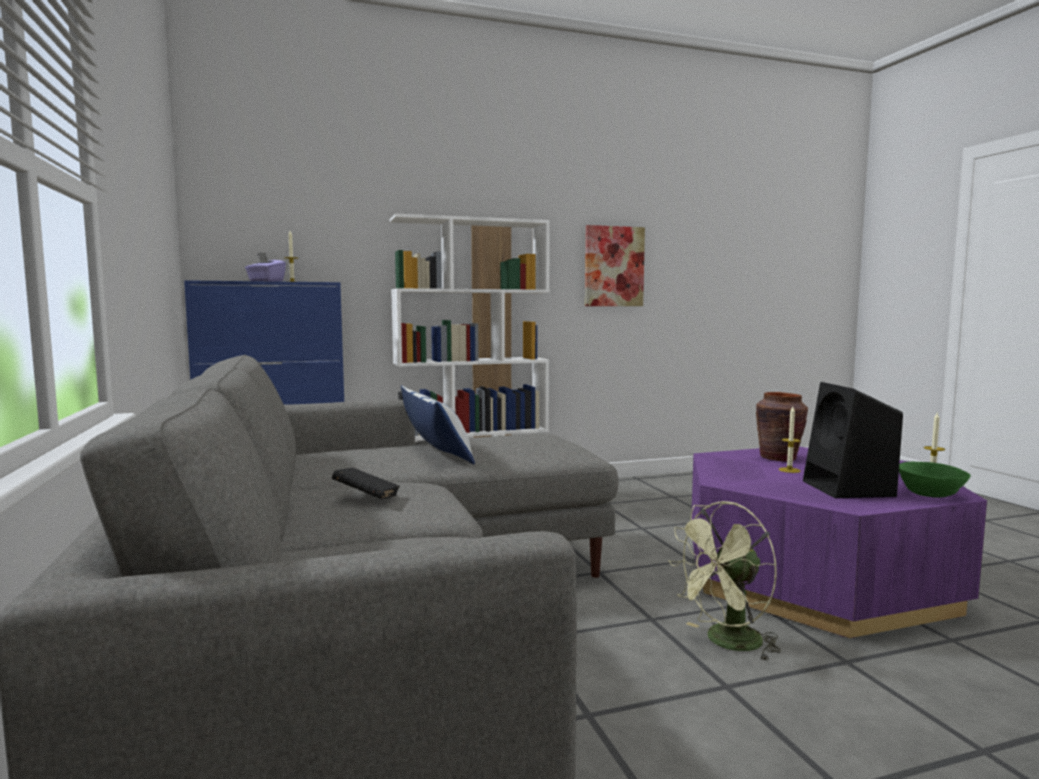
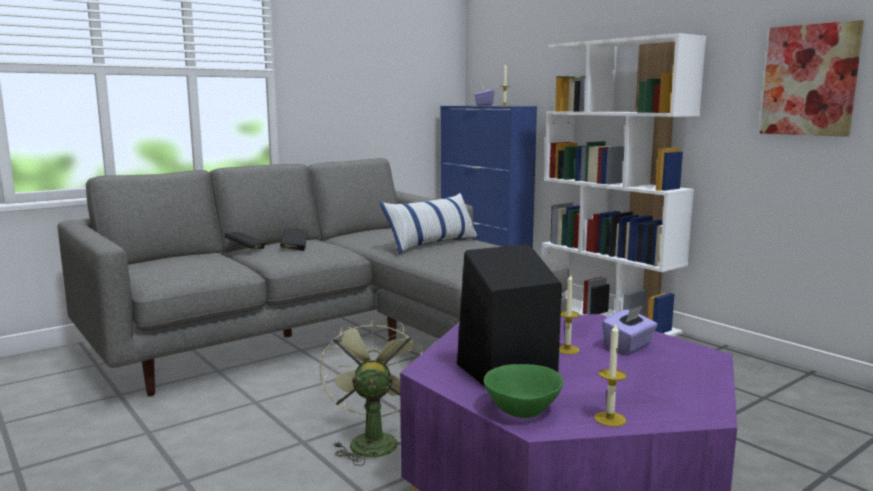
camera: 70 degrees right, 5 degrees up
green fan [668,501,781,662] -> green fan turned 45 degrees clockwise [320,317,423,466]
brown vase [756,392,808,462] -> purple tissue box [602,306,658,354]
none -> black book [225,232,266,249]

